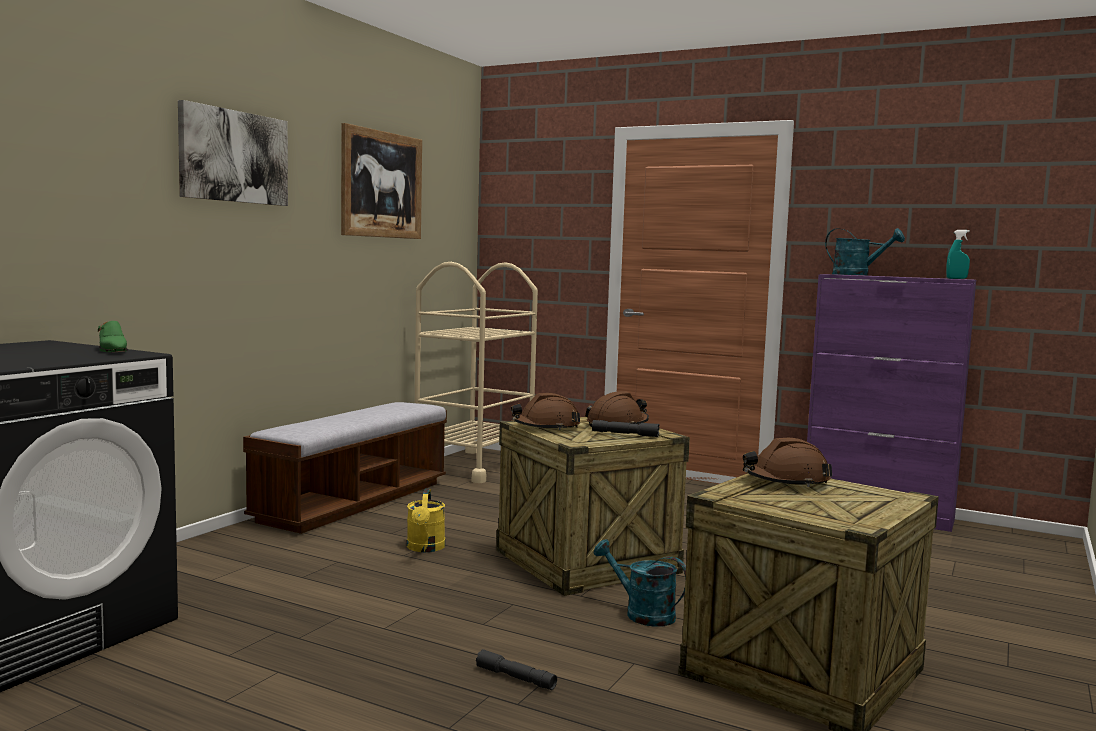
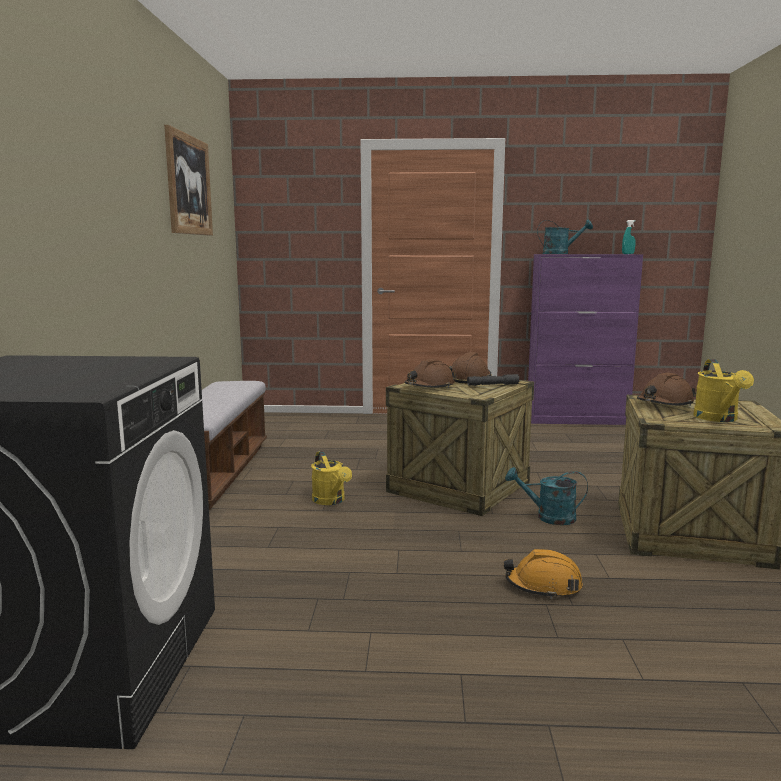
camera: 25 degrees left, 5 degrees up
green shoe [98,321,127,352] -> none
picture [178,100,288,206] -> none
beige cart [415,262,538,483] -> none
grey flashlight [476,649,557,690] -> orange hard hat [503,549,583,599]
none -> yellow watering can [693,359,754,422]

